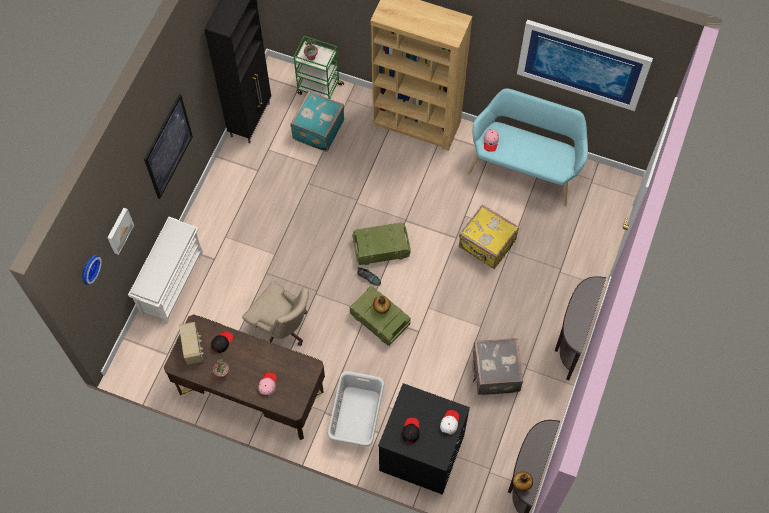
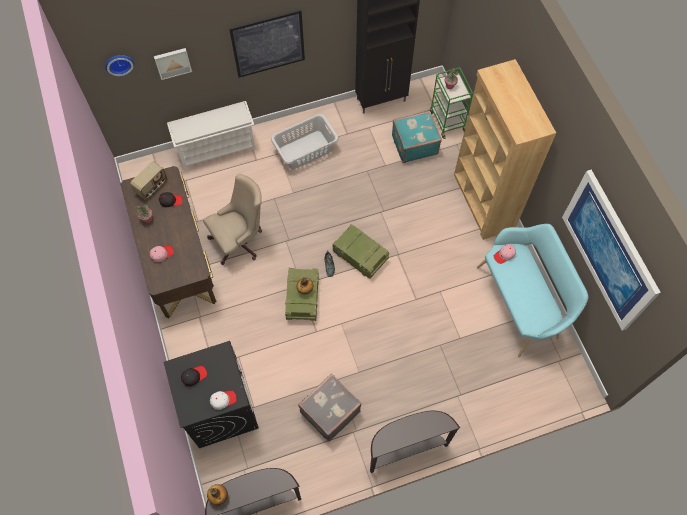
camera: 50 degrees right, 0 degrees up
beige office chair [242,281,309,346] -> beige office chair turned 120 degrees counterclockwise [203,174,262,265]
grey laundry basket [327,371,385,446] -> grey laundry basket moved to [271,114,339,169]
yellow suitcase [459,204,519,269] -> none

